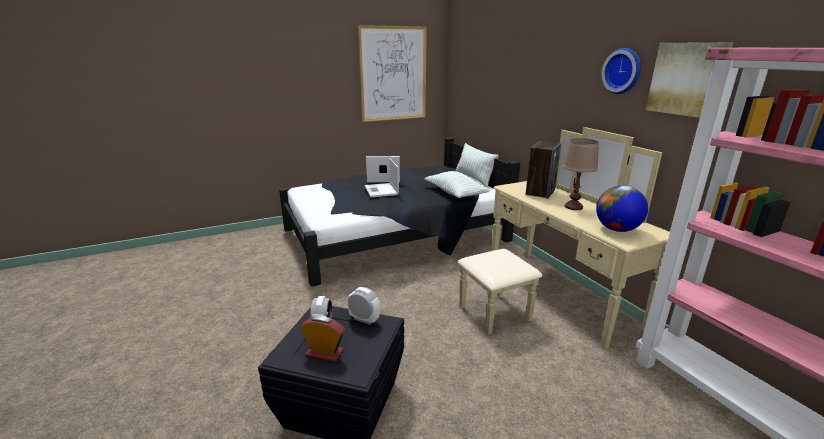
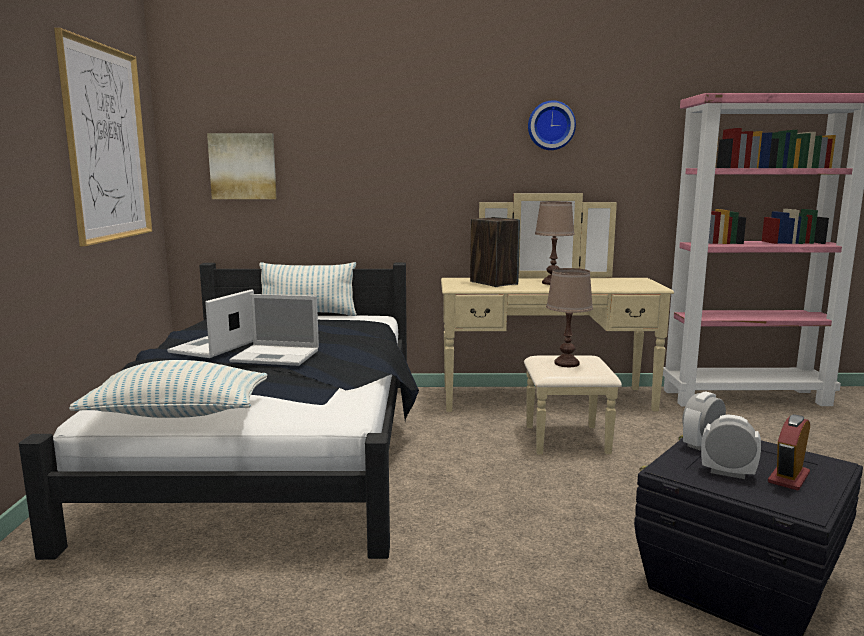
camera: 65 degrees left, 10 degrees down
pillow [424,171,490,198] -> pillow moved to [69,360,267,418]
globe [596,185,648,232] -> none
picture [646,42,734,118] -> picture moved to [207,133,277,199]
none -> brown table lamp [546,268,593,367]

